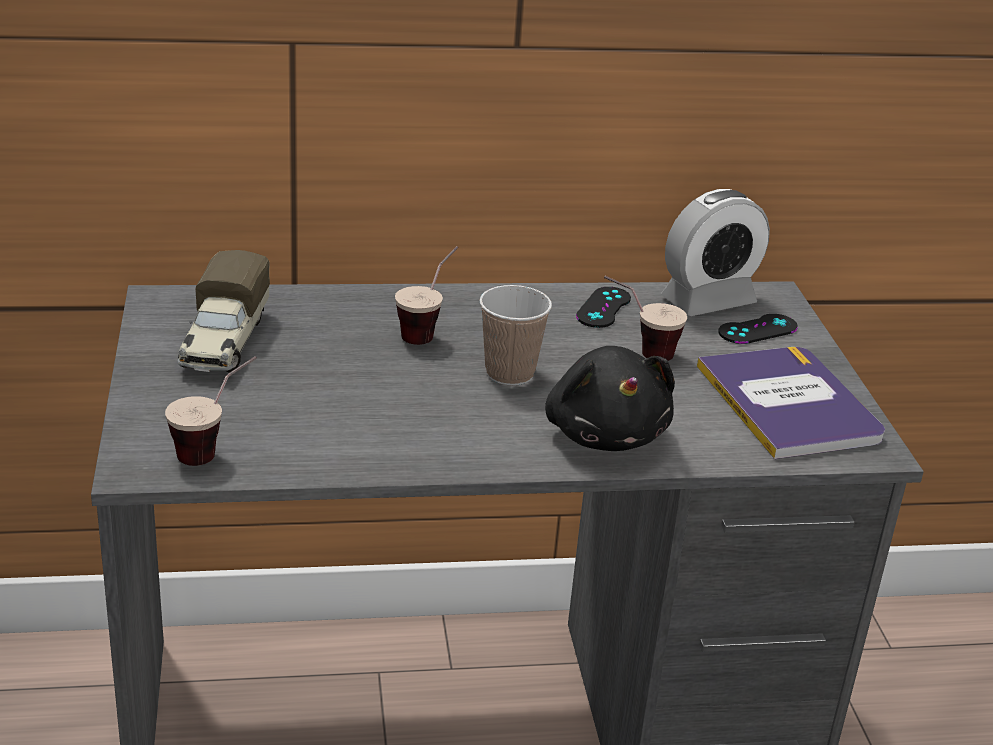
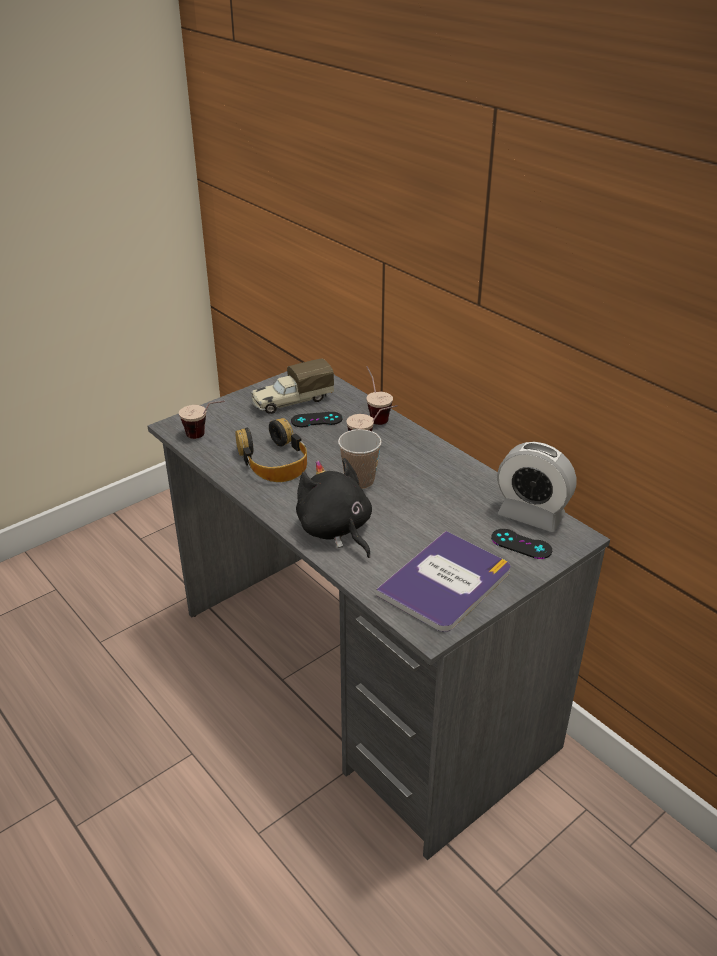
camera: 60 degrees right, 5 degrees up
black plush toy [545,346,675,451] -> black plush toy turned 105 degrees clockwise [296,458,372,558]
black game controller [576,287,631,328] -> black game controller moved to [291,412,343,427]
cup [604,276,687,361] -> cup moved to [366,366,393,425]
none -> headphones [235,418,307,482]

